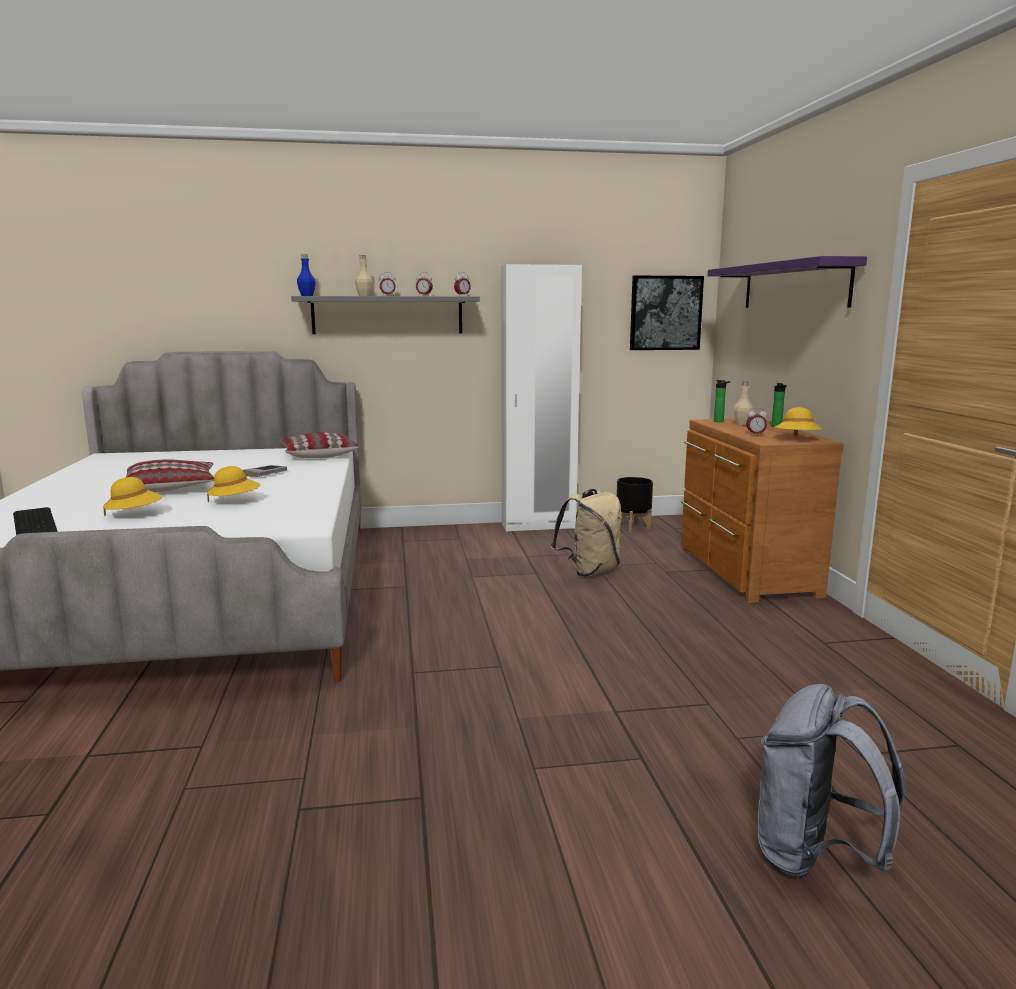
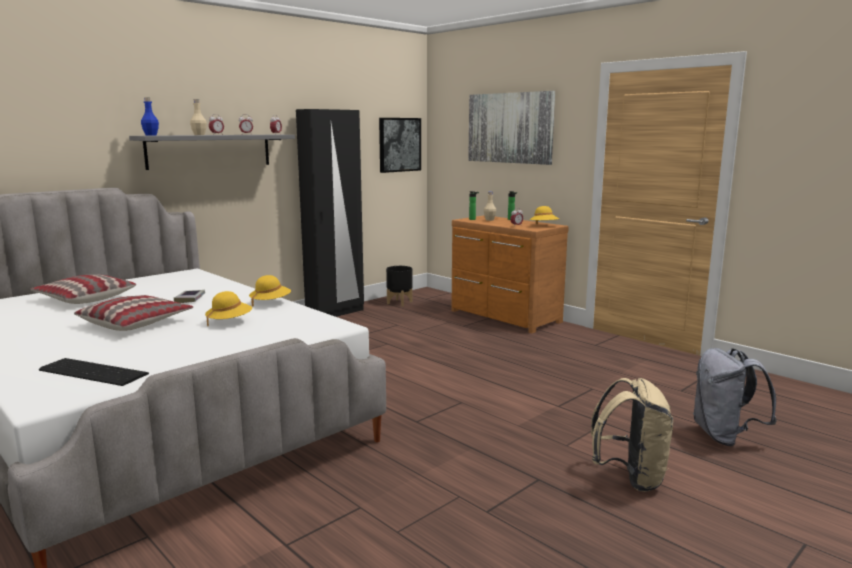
camera: 35 degrees left, 0 degrees up
yellow hat [103,477,162,516] -> yellow hat moved to [249,275,291,307]
pillow [280,432,360,458] -> pillow moved to [30,275,137,304]
white wardrobe [501,264,582,532] -> black wardrobe [296,109,364,317]
beige backpack [551,489,622,577] -> beige backpack moved to [591,378,673,492]
purple shelf [708,256,867,308] -> picture [468,91,555,165]

